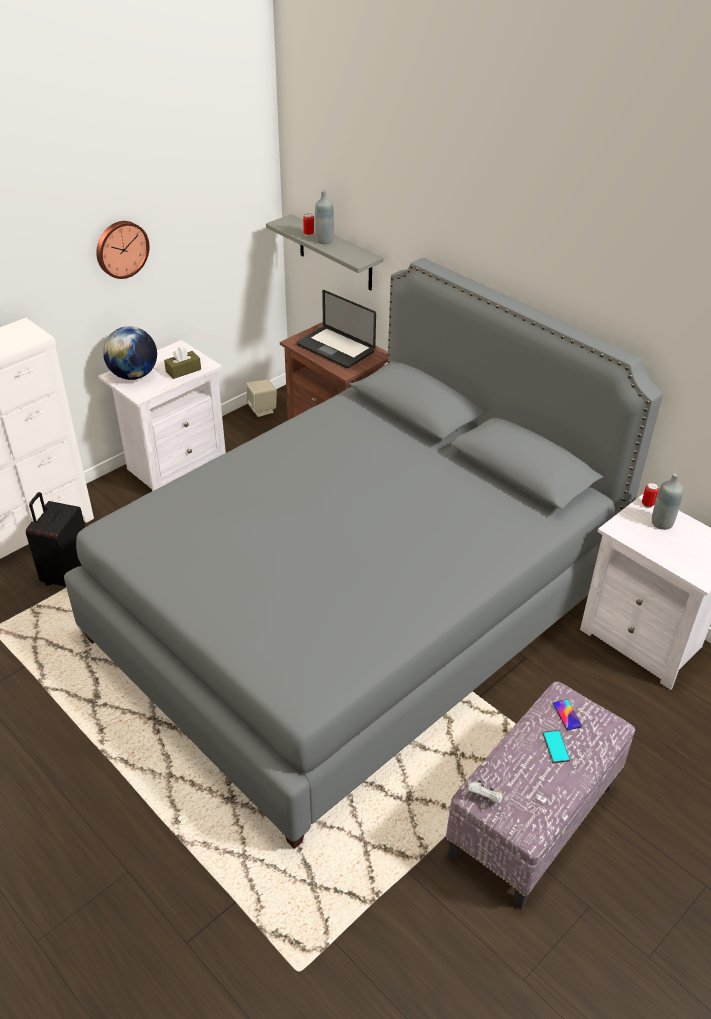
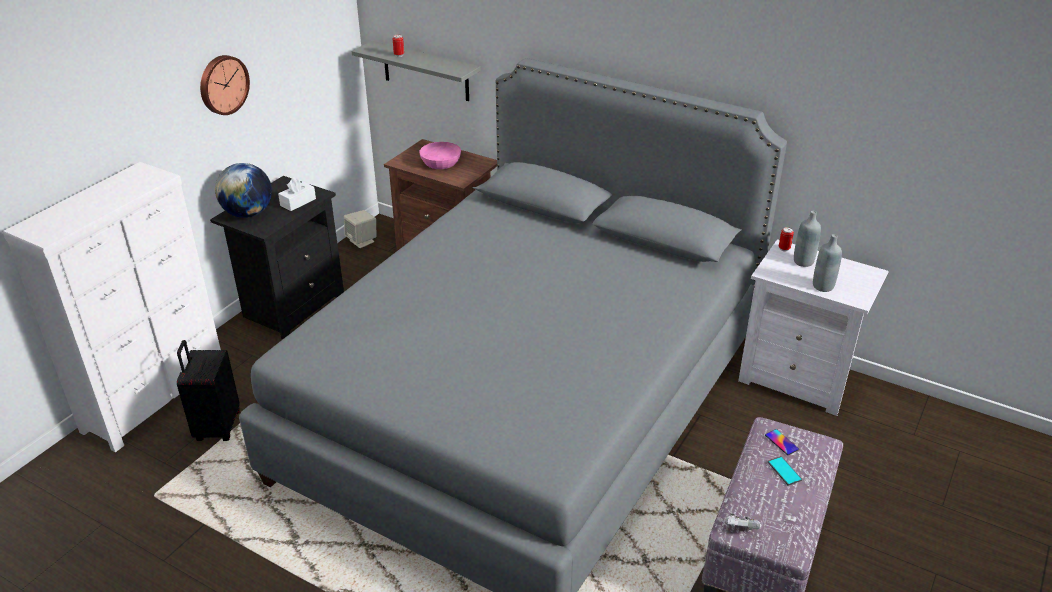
camera: 15 degrees left, 5 degrees down
white nightstand [98,340,226,491] -> black nightstand [210,176,344,339]
brown tissue box [164,347,201,379] -> white tissue box [278,177,316,211]
laptop [297,290,376,368] -> pink bowl [420,142,461,169]
grey bottle [315,190,334,244] -> grey bottle moved to [813,234,842,292]

